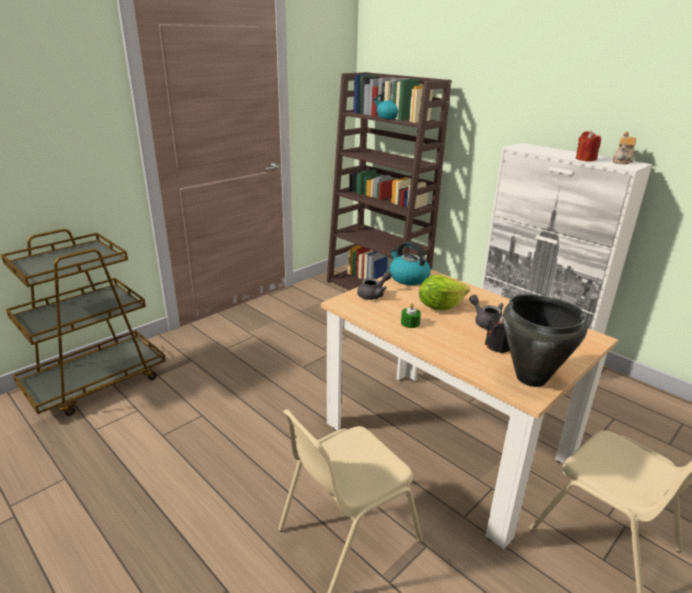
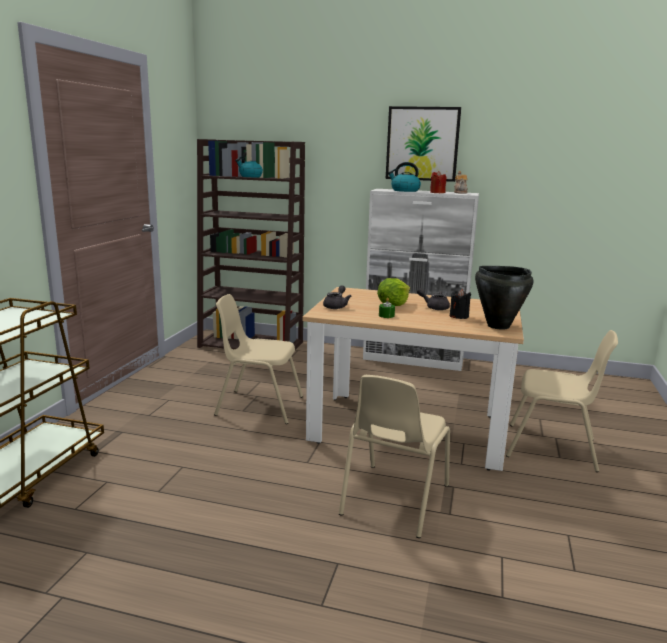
camera: 30 degrees left, 10 degrees down
kettle [390,241,430,285] -> kettle moved to [388,162,421,192]
none -> beige chair [214,294,303,424]
none -> picture [386,106,461,182]

